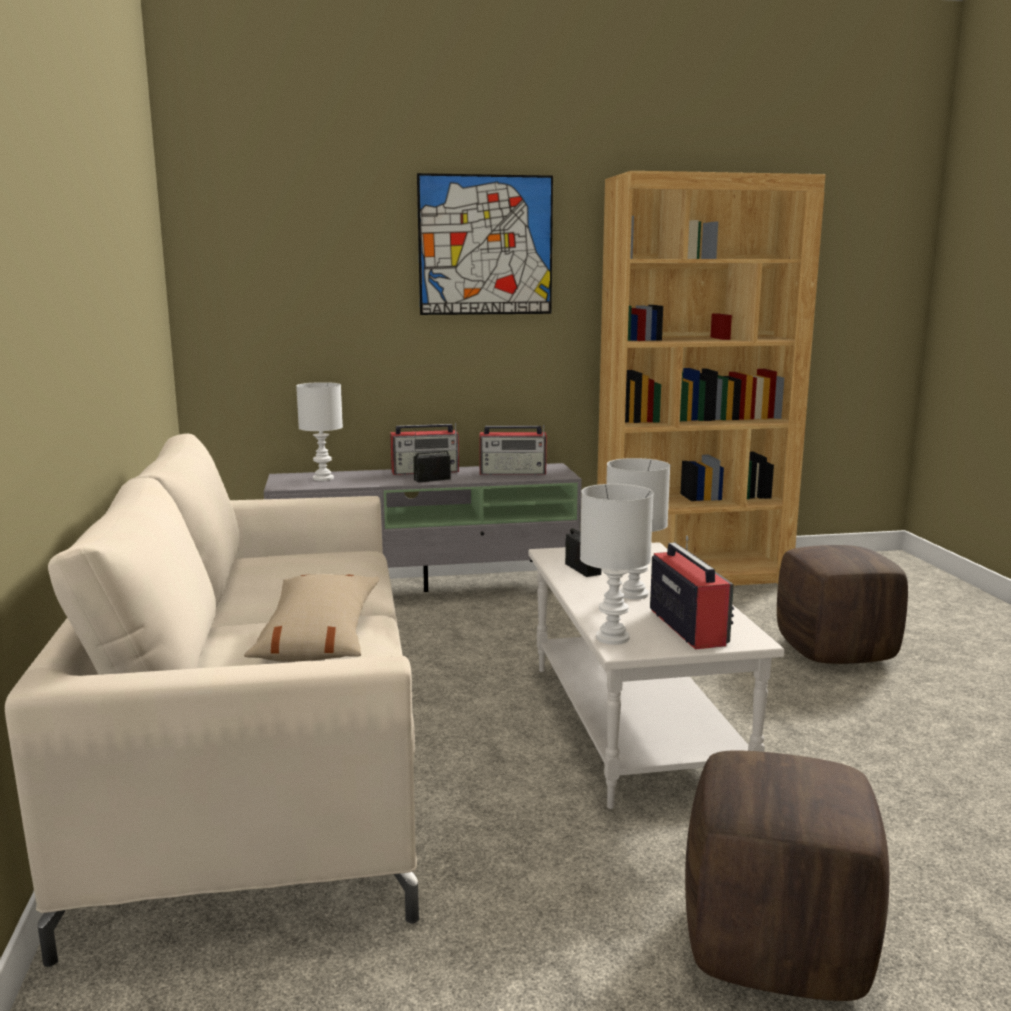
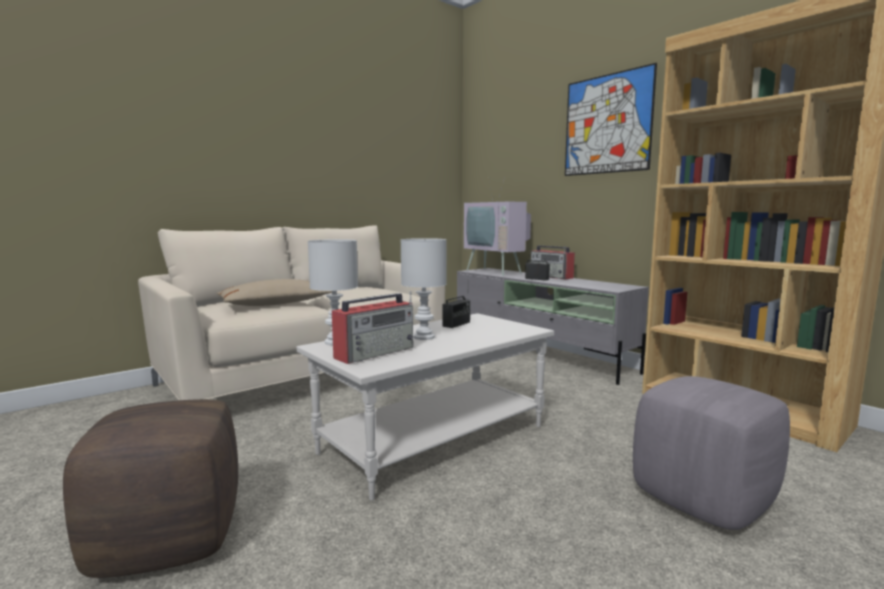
camera: 60 degrees right, 5 degrees down
white table lamp [296,382,343,481] -> television [464,177,531,276]
radio [479,425,547,475] -> none
brown ottoman [777,545,908,664] -> grey ottoman [633,376,790,530]

